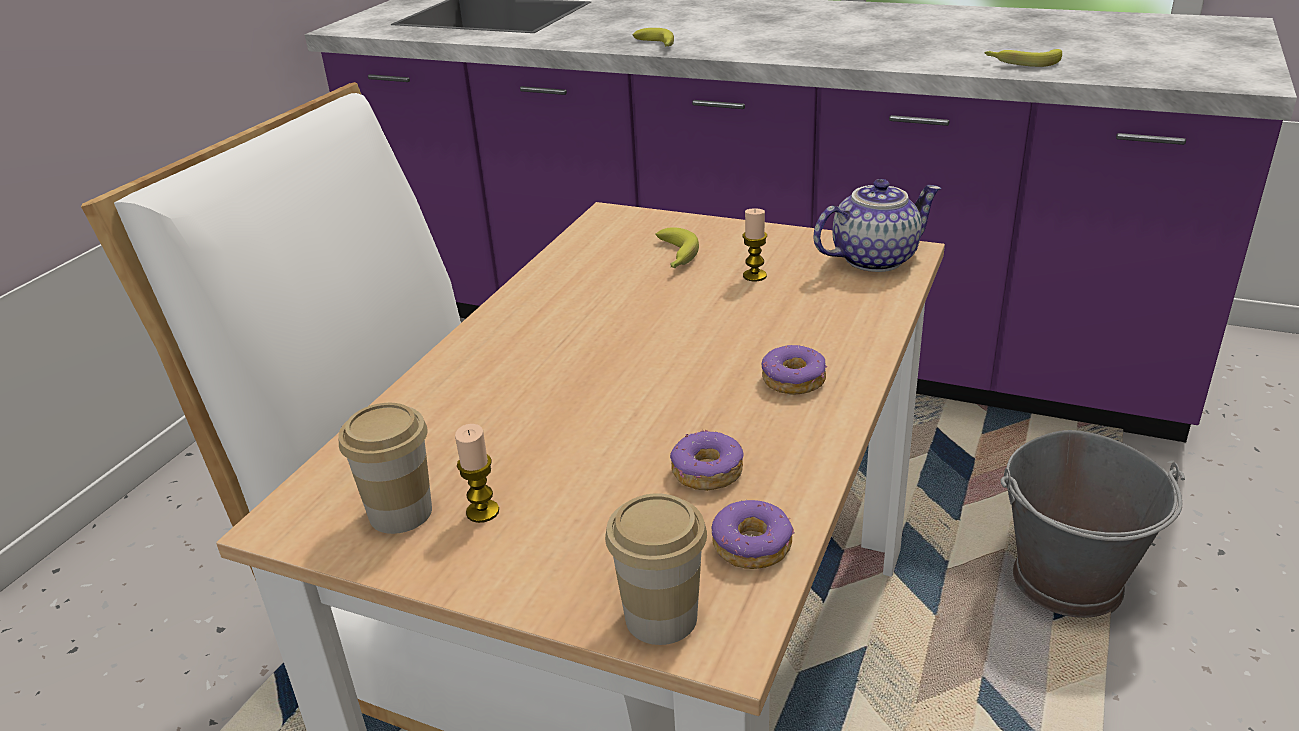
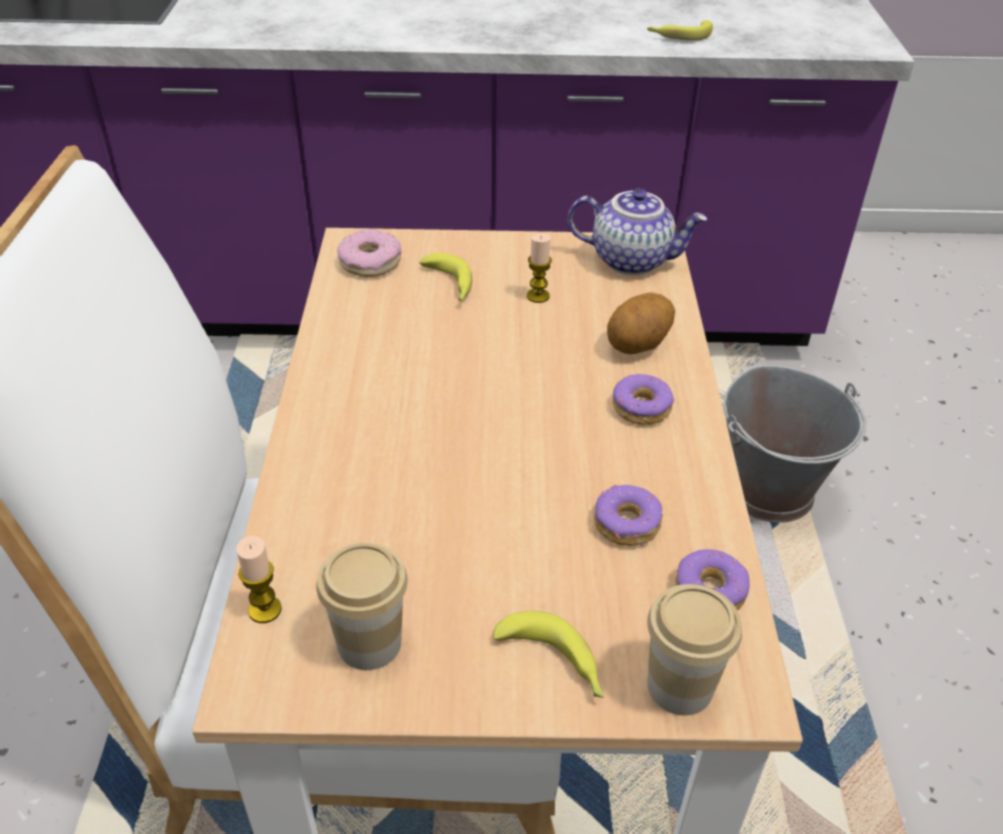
camera: 25 degrees left, 10 degrees up
candle [455,424,499,523] -> candle moved to [236,536,282,623]
banana [633,28,674,47] -> banana moved to [493,611,604,698]
teapot [814,179,941,272] -> teapot turned 60 degrees clockwise [568,188,707,275]
none -> donut [337,229,402,277]
none -> potato [607,292,675,354]

